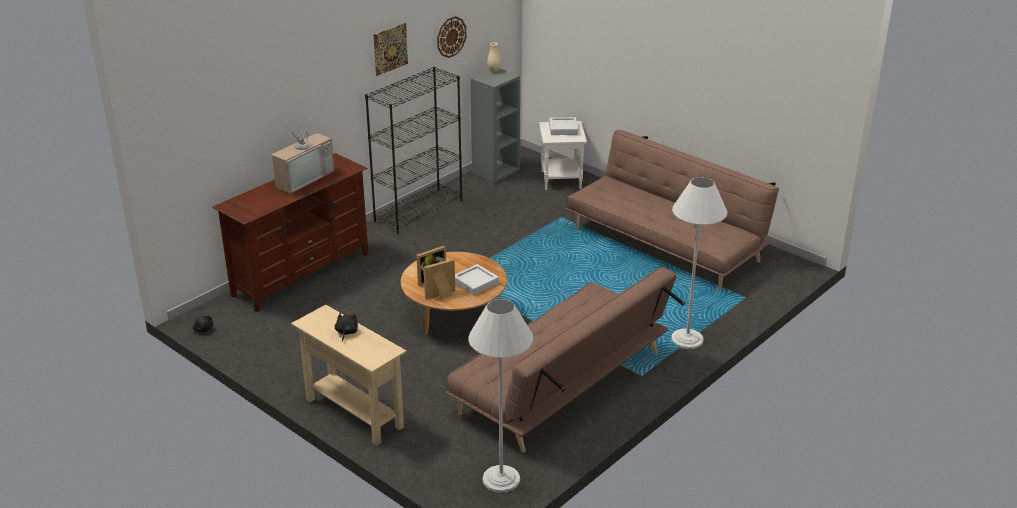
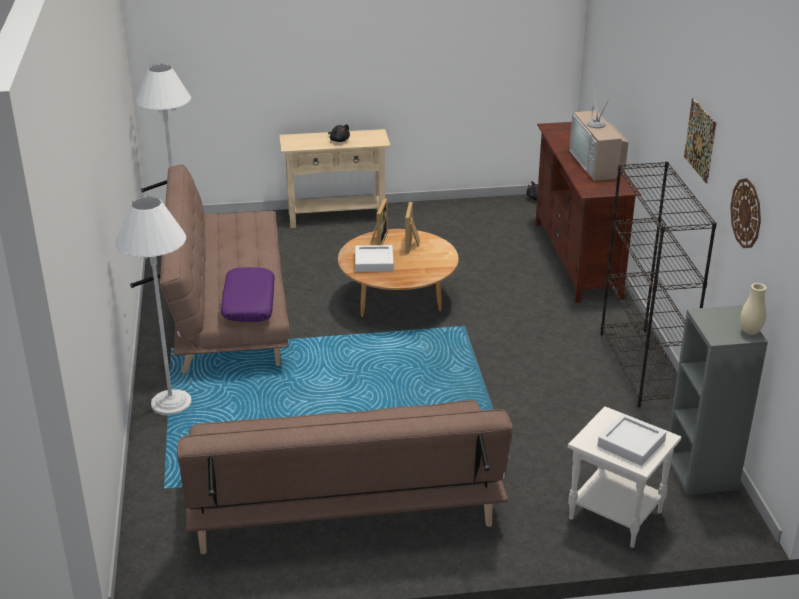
camera: 130 degrees right, 0 degrees up
none -> purple pillow [221,267,275,322]

